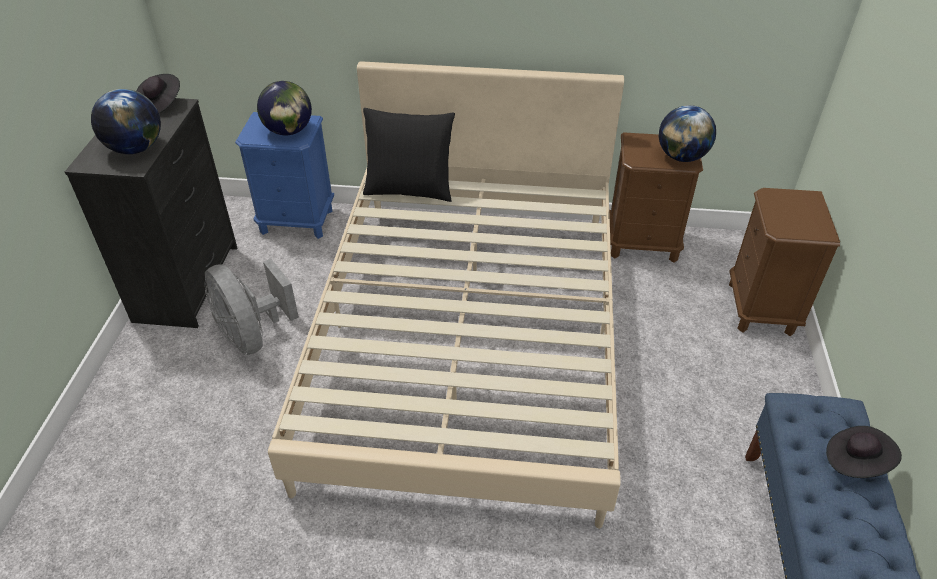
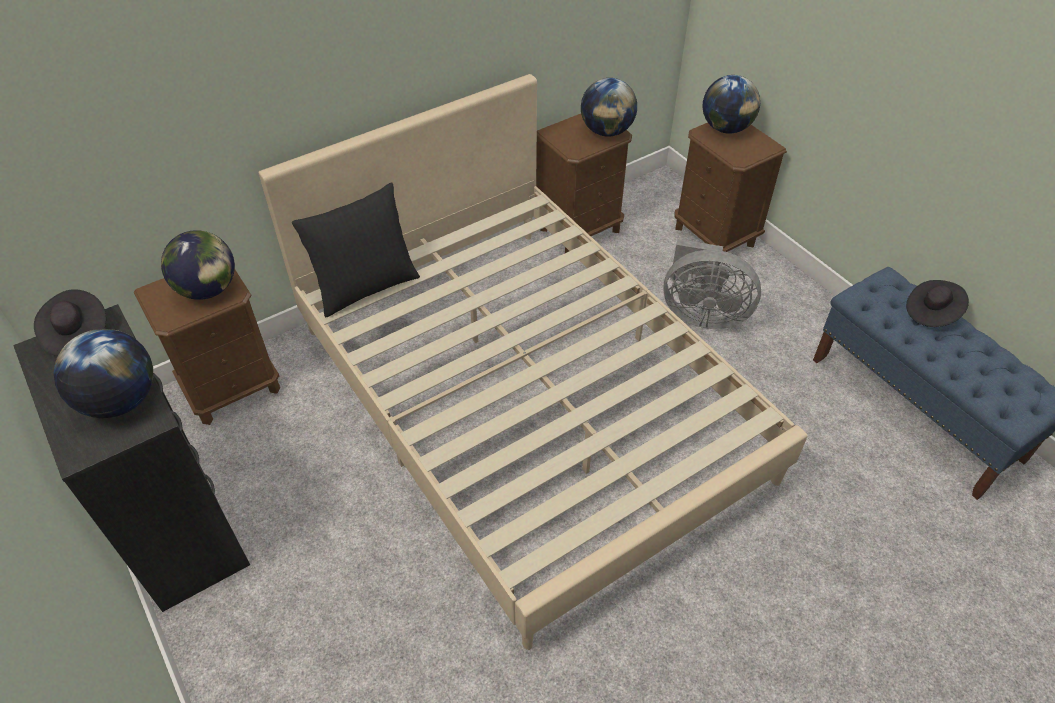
camera: 40 degrees left, 5 degrees up
grey fan [205,259,299,355] -> grey fan moved to [663,239,761,329]
blue nightstand [235,112,334,239] -> brown nightstand [134,270,280,425]
none -> globe [703,75,760,134]

